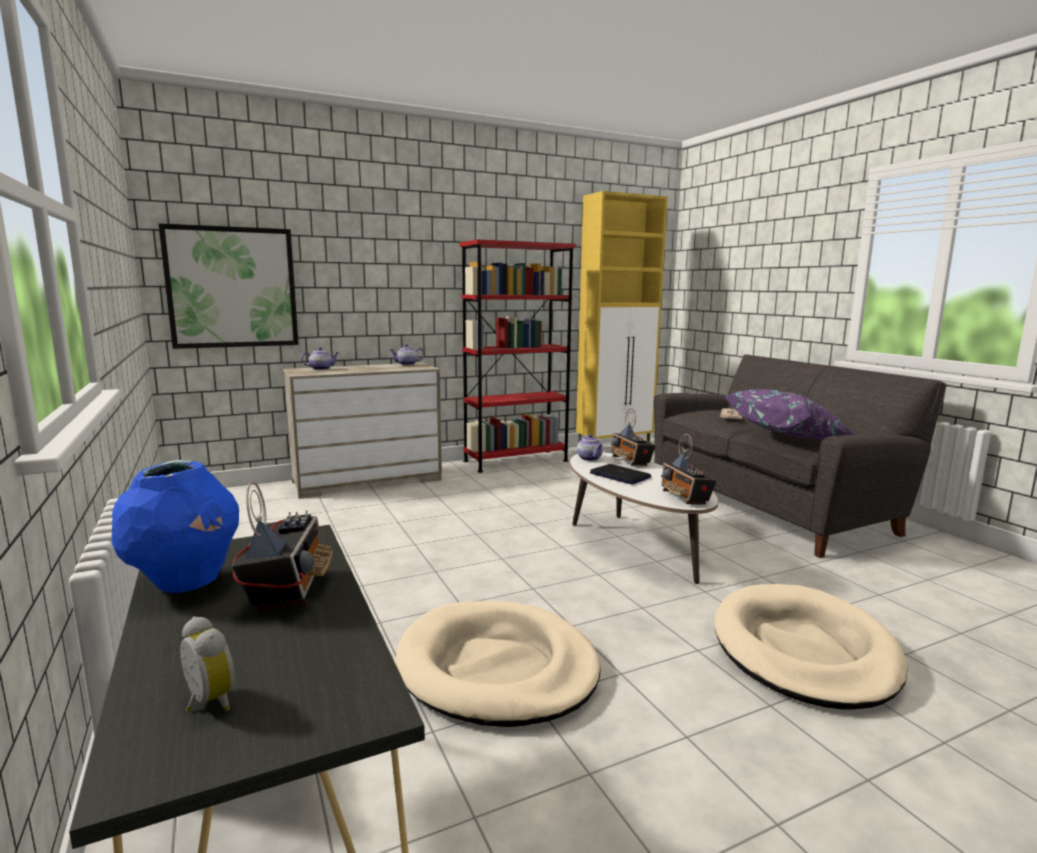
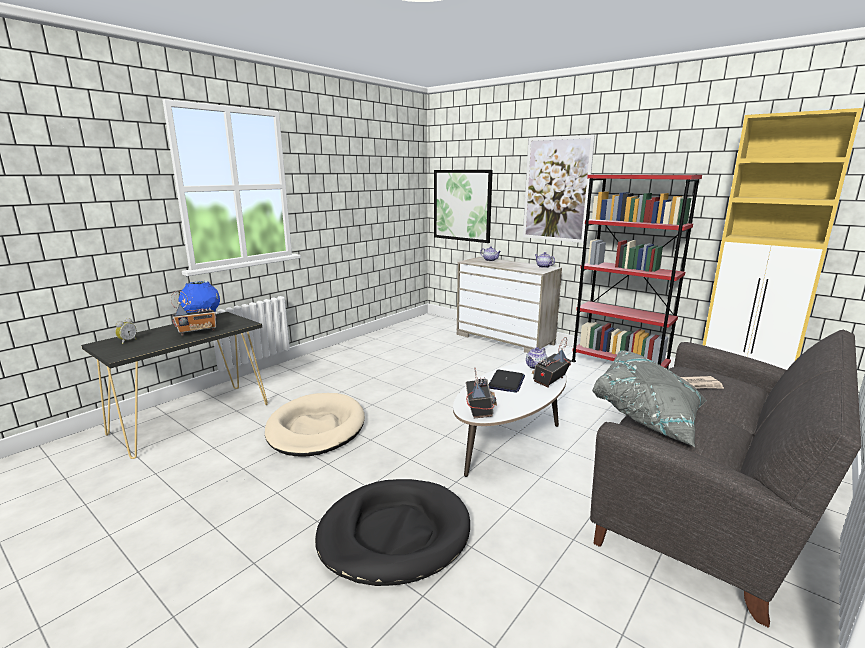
camera: 65 degrees right, 5 degrees up
radio [661,434,717,505] -> radio turned 135 degrees clockwise [466,368,497,419]
beige dog bed [714,584,907,709] -> black dog bed [315,479,470,586]
purple pillow [725,389,854,439] -> grey pillow [592,350,707,447]
none -> picture [523,135,595,243]

